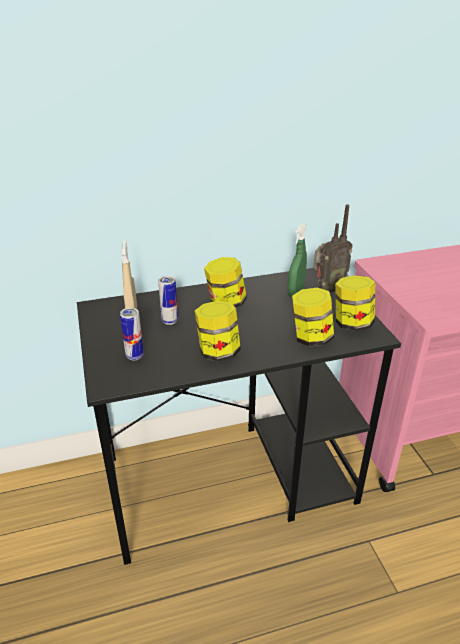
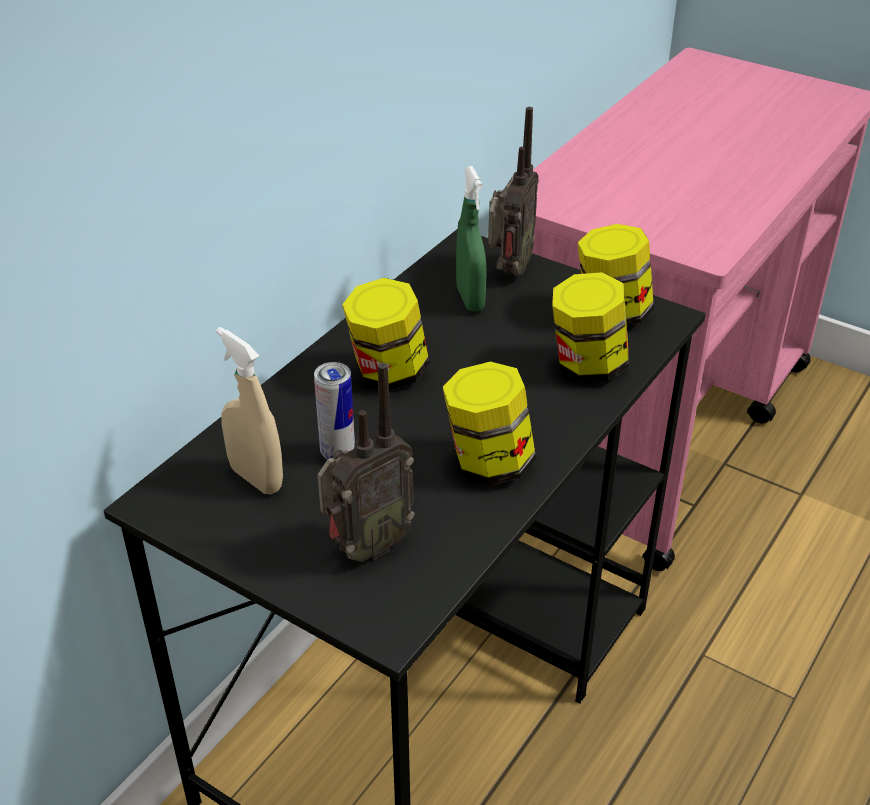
camera: 40 degrees left, 5 degrees up
can [120,308,144,360] -> radio [317,363,415,562]

